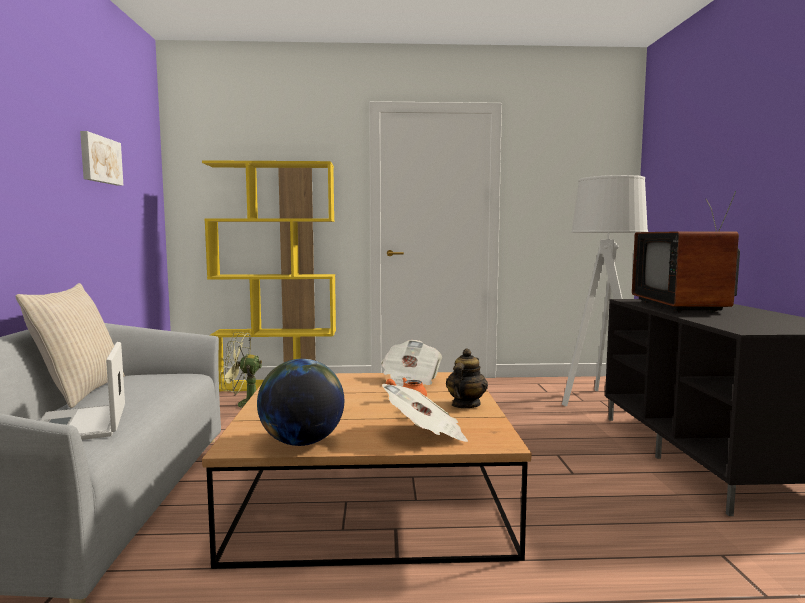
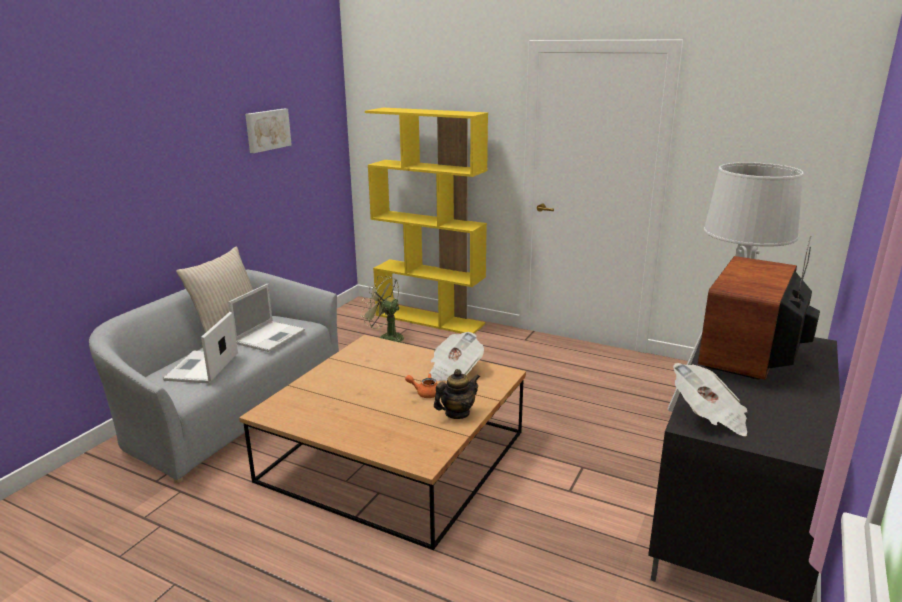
camera: 30 degrees right, 15 degrees up
globe [257,359,344,446] -> none
newspaper [382,384,469,442] -> newspaper moved to [673,363,747,436]
none -> laptop [228,284,305,352]

